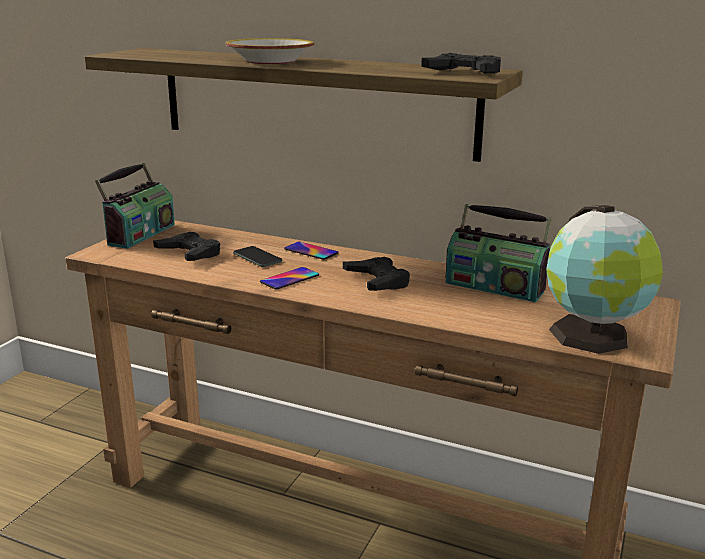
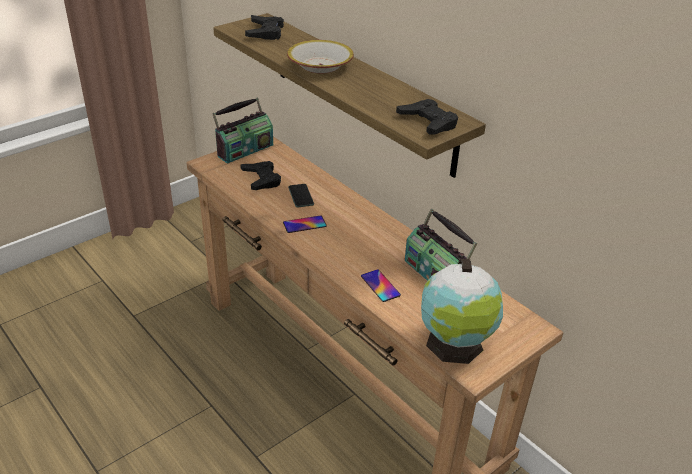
camera: 25 degrees right, 15 degrees up
phone [284,242,339,260] -> phone moved to [361,269,401,302]
black game controller [343,257,410,291] -> black game controller moved to [245,15,284,40]

